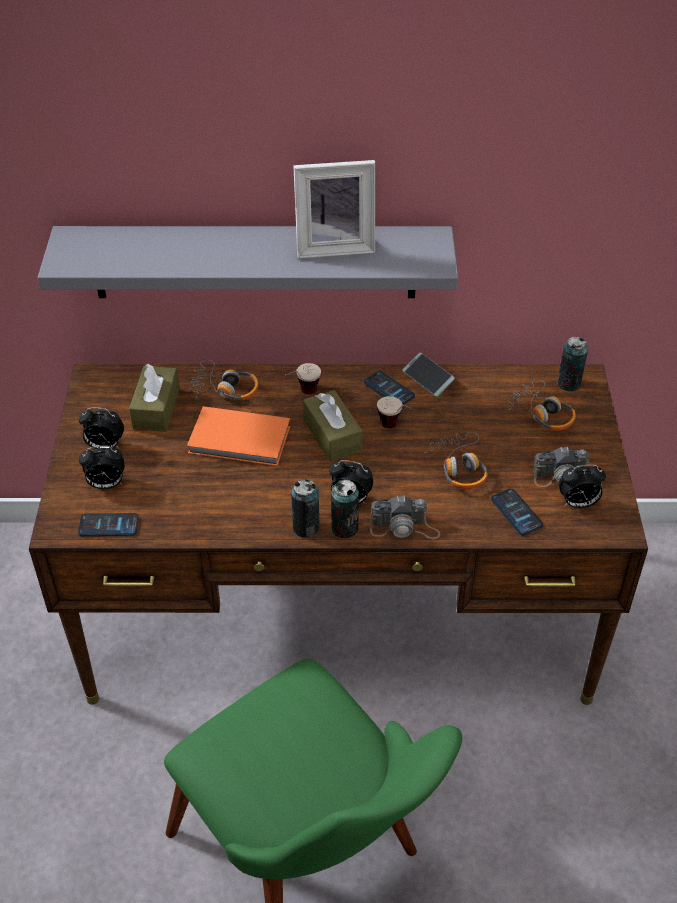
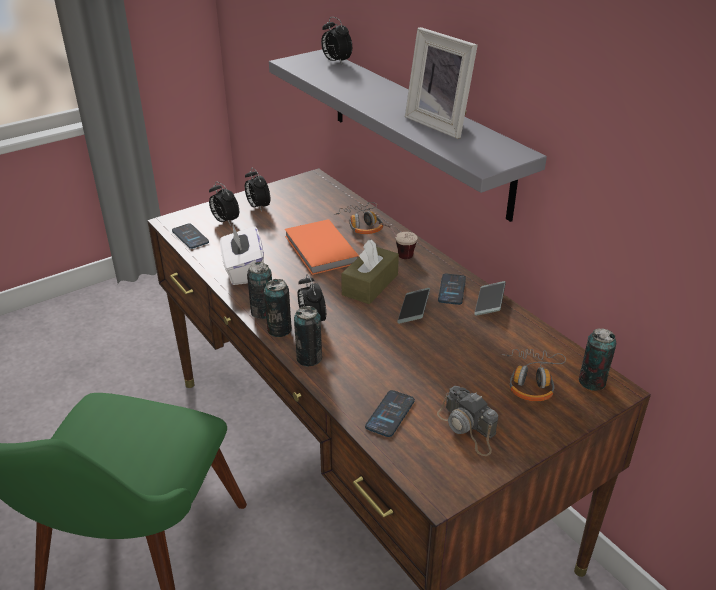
camera: 55 degrees right, 10 degrees down
brown tissue box [129,364,180,432] -> none
camera [370,495,440,539] -> can [294,306,322,367]
cup [377,396,415,428] -> phone [397,288,430,324]
headphones [424,432,488,489] -> none
alarm clock [559,464,606,508] -> alarm clock moved to [321,17,352,65]
none -> white tissue box [220,225,264,285]

